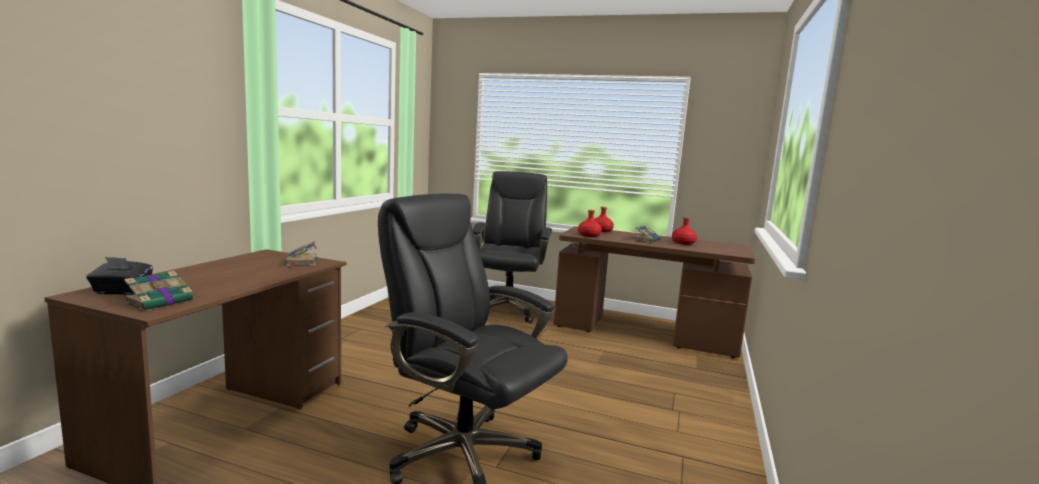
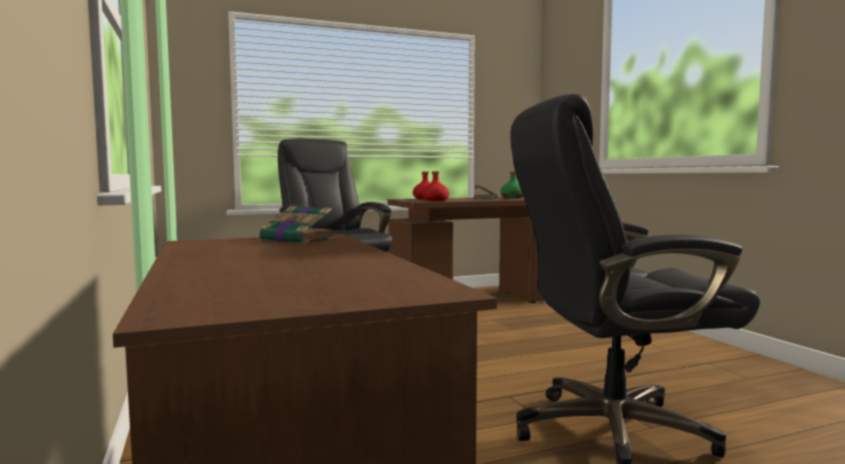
camera: 40 degrees left, 5 degrees down
black tissue box [86,257,153,295] -> none
book [124,271,196,311] -> none
red bottle [672,217,697,245] -> green bottle [501,171,523,198]

